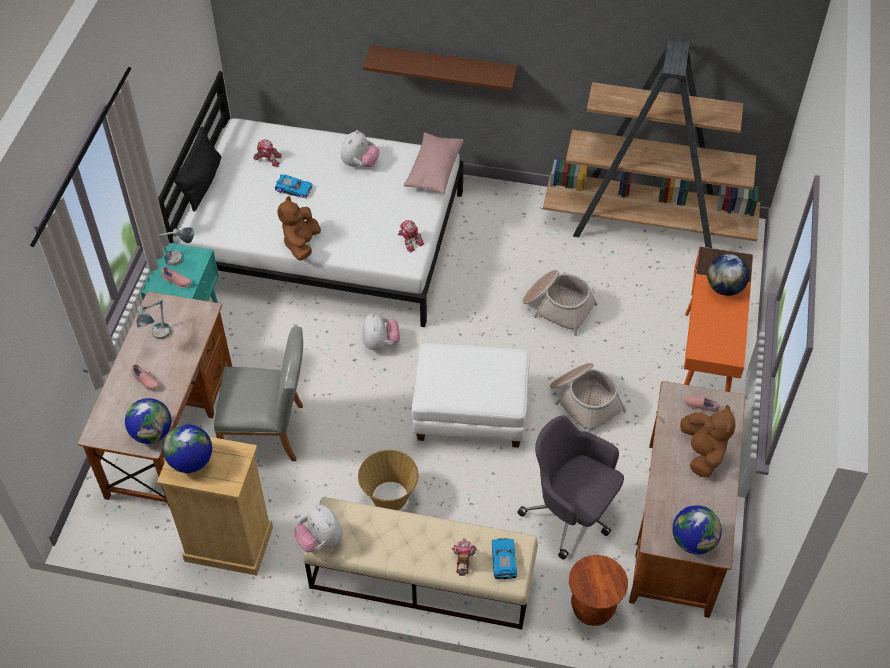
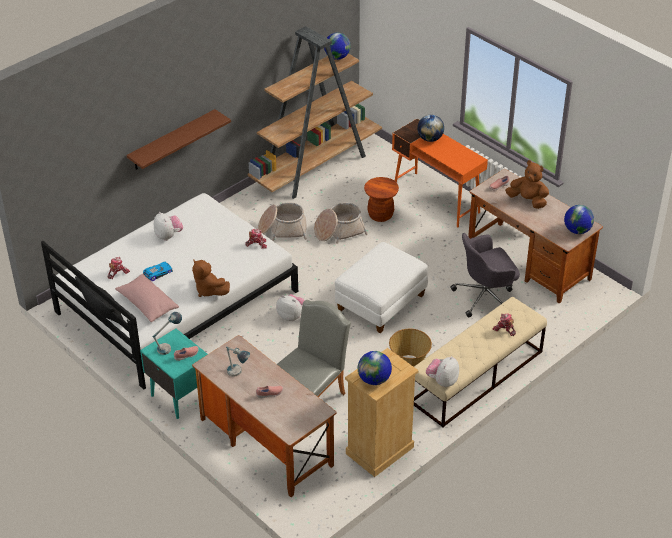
camera: 55 degrees left, 10 degrees down
globe [125,398,172,444] -> globe moved to [324,33,351,60]
plush toy [294,505,343,552] -> plush toy turned 120 degrees clockwise [426,356,459,387]
pink pillow [404,133,464,194] -> pink pillow moved to [115,274,179,322]
toy car [491,538,517,579] -> none
basket [550,363,626,433] -> basket moved to [258,202,307,241]
brown stool [569,555,628,626] -> brown stool moved to [364,177,399,222]

